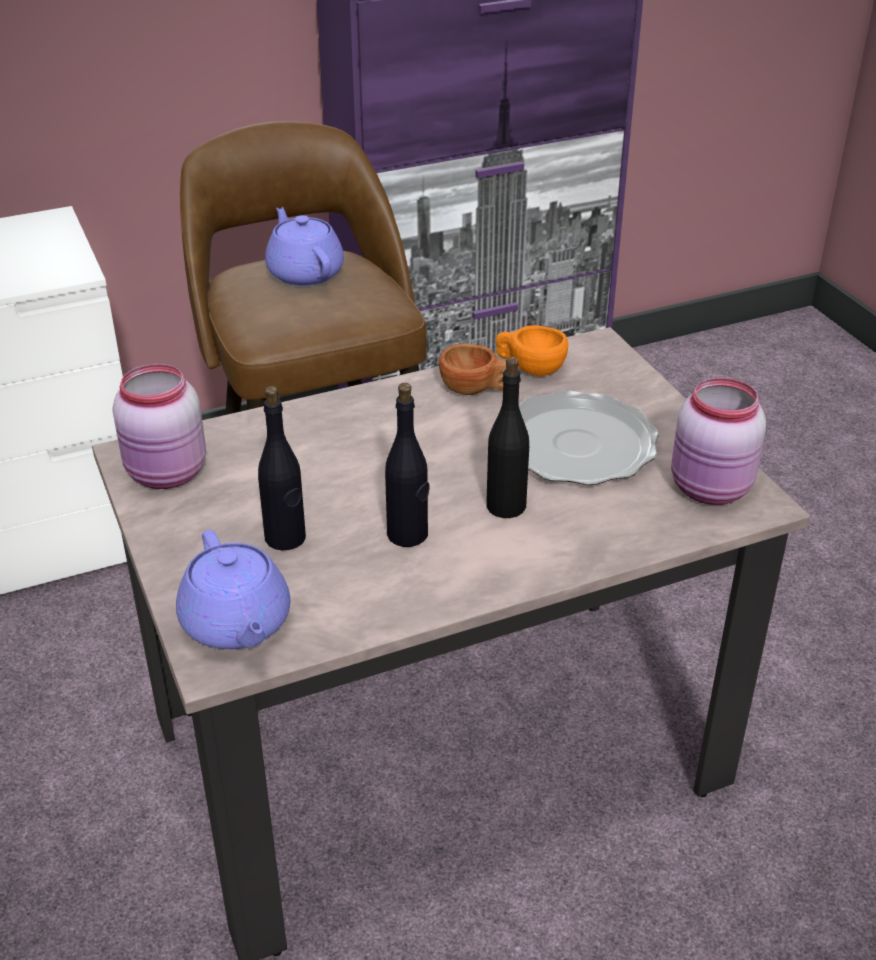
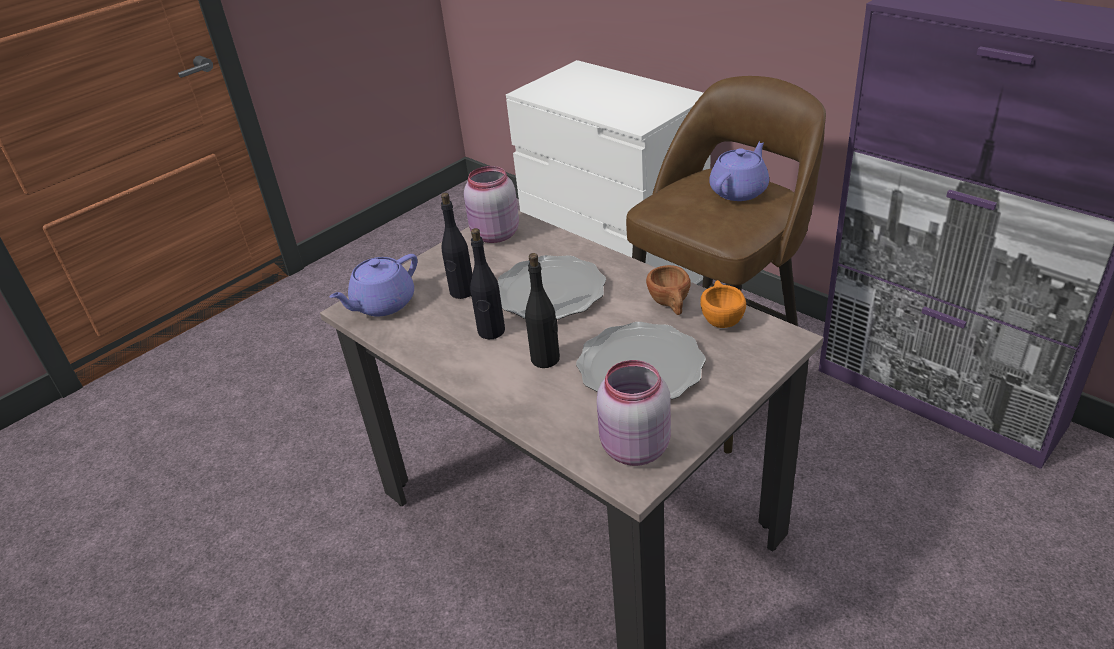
camera: 70 degrees right, 0 degrees up
none -> plate [498,255,606,320]

